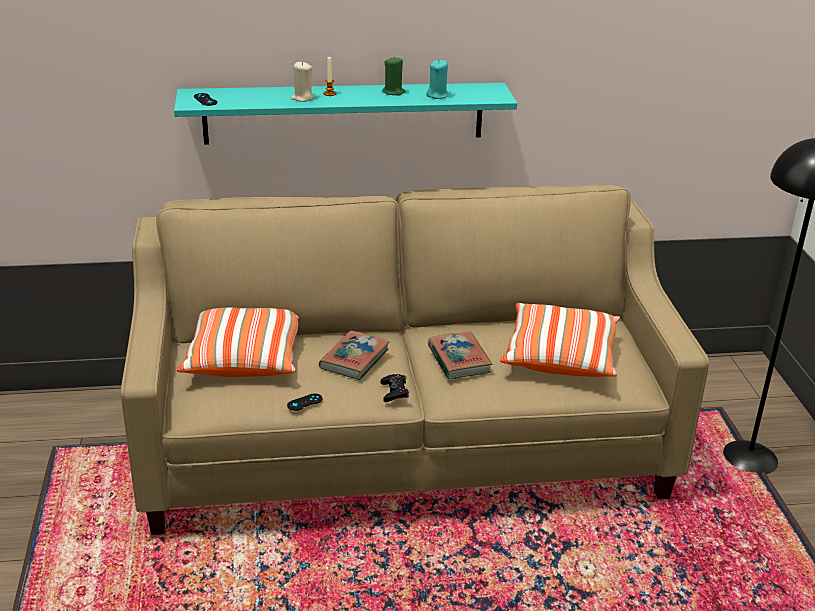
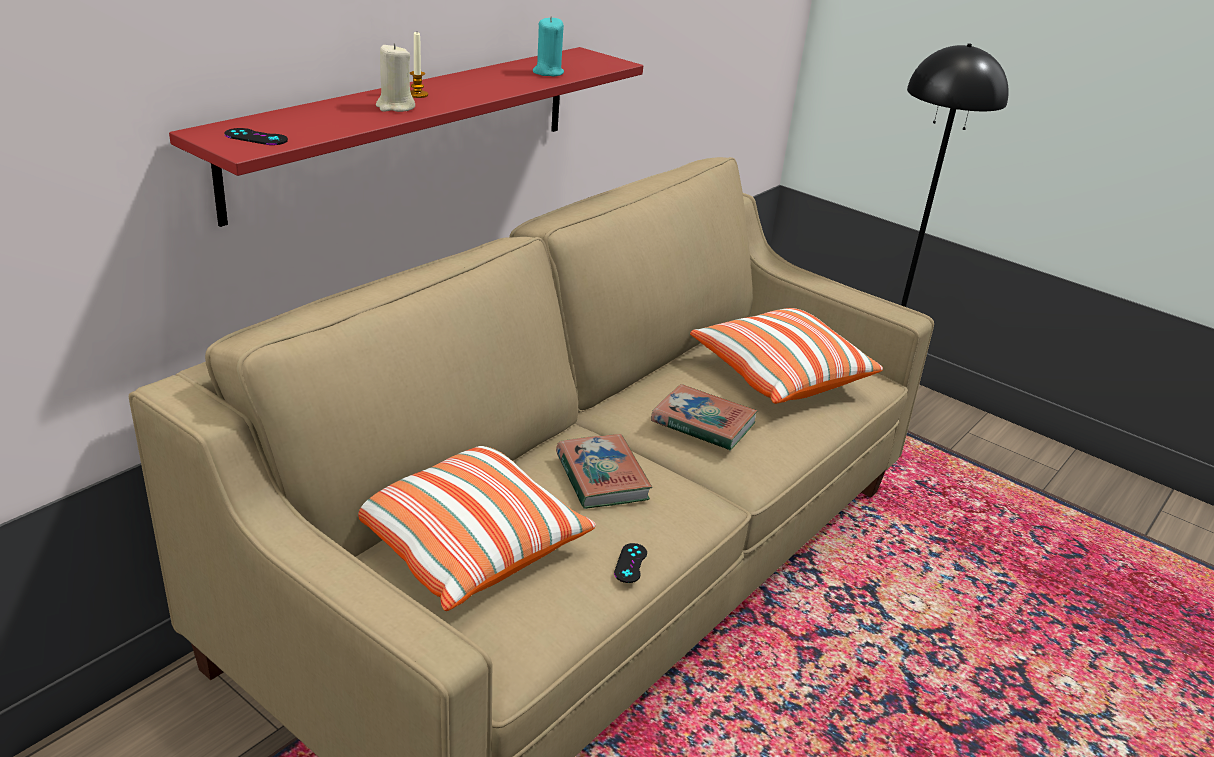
camera: 45 degrees left, 0 degrees up
turquoise shelf [174,83,517,145] -> red shelf [169,47,643,227]
black game controller [381,374,409,402] -> none
green candle [382,56,406,96] -> none

